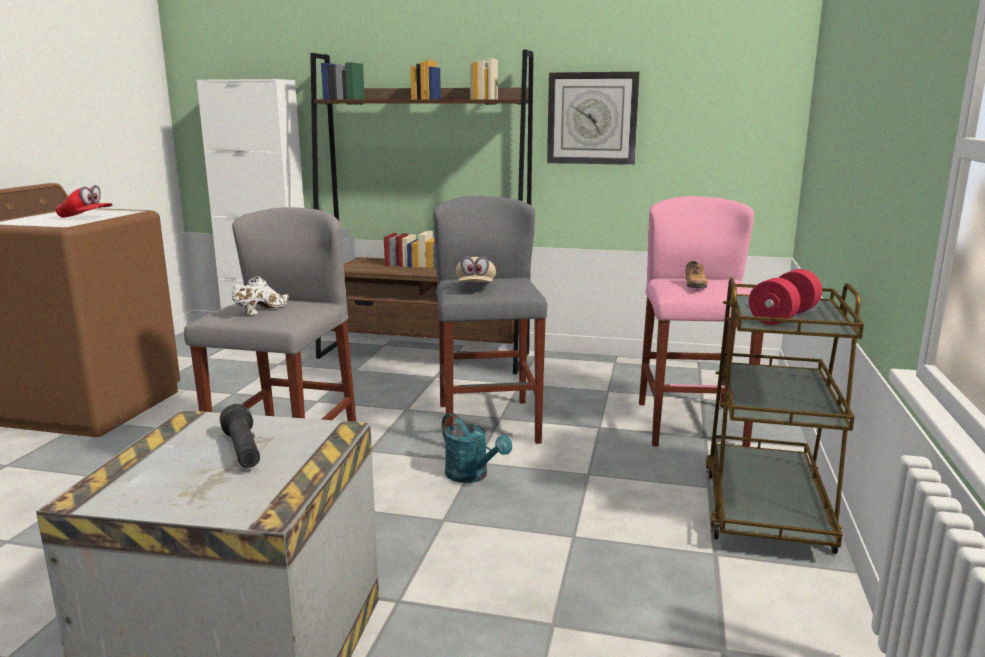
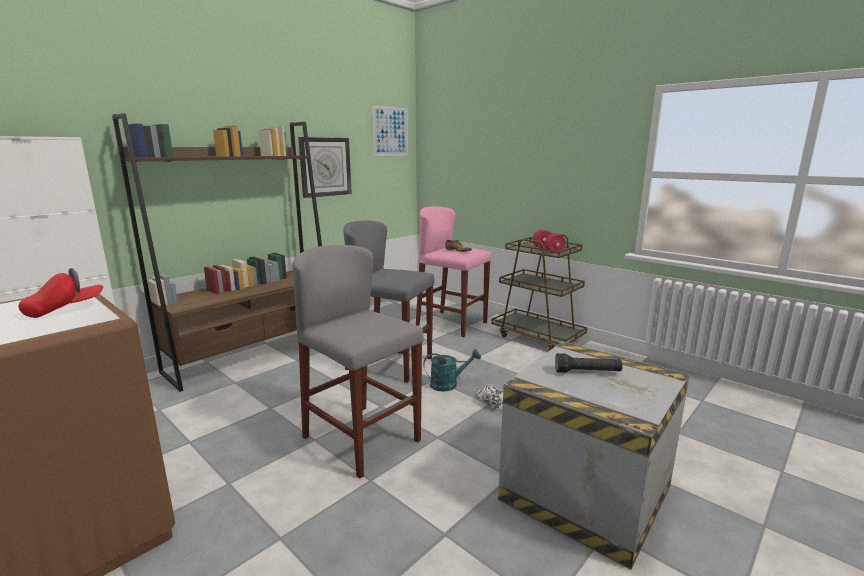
camera: 60 degrees left, 0 degrees up
white shoe [232,276,289,315] -> white shoe moved to [477,384,503,409]
beige cap [456,256,496,282] -> none
none -> picture [372,105,408,156]

